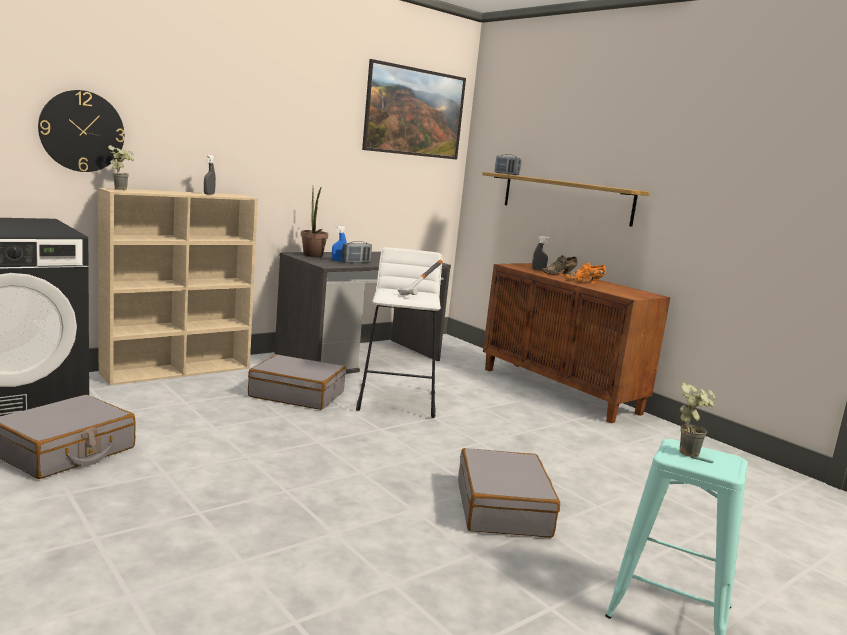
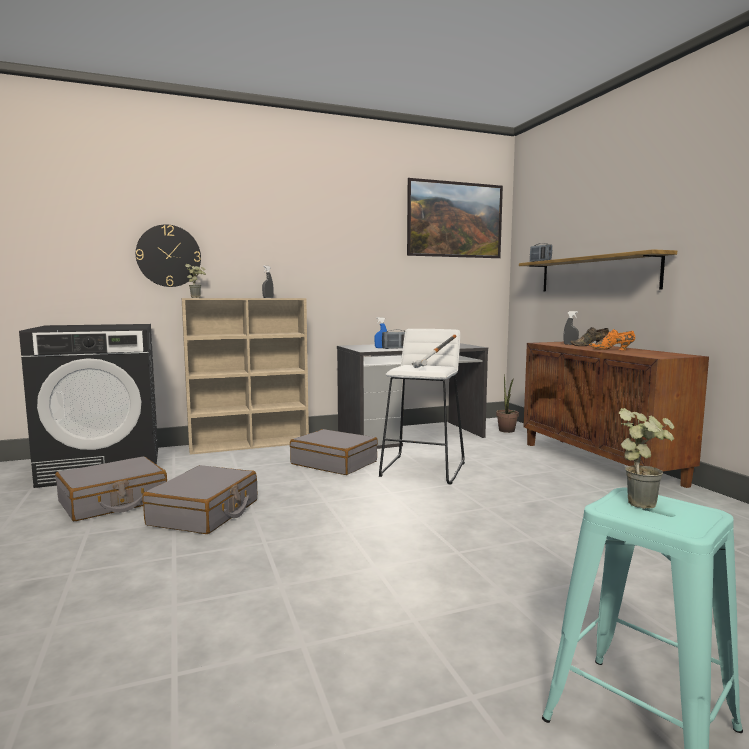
camera: 20 degrees right, 5 degrees down
potted plant [301,187,328,257] -> potted plant moved to [496,374,519,433]
grey suitcase [458,448,560,538] -> grey suitcase moved to [142,465,257,534]

